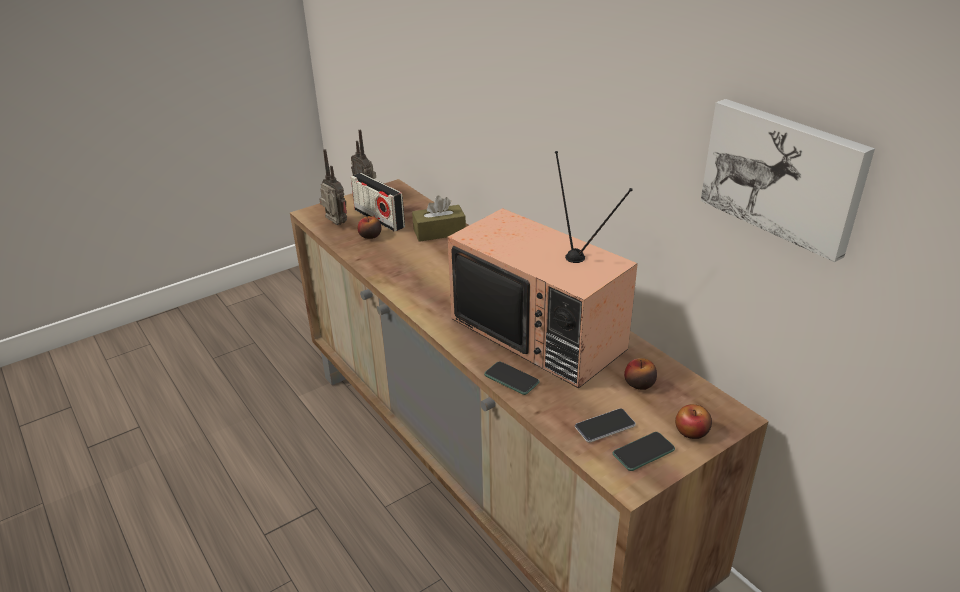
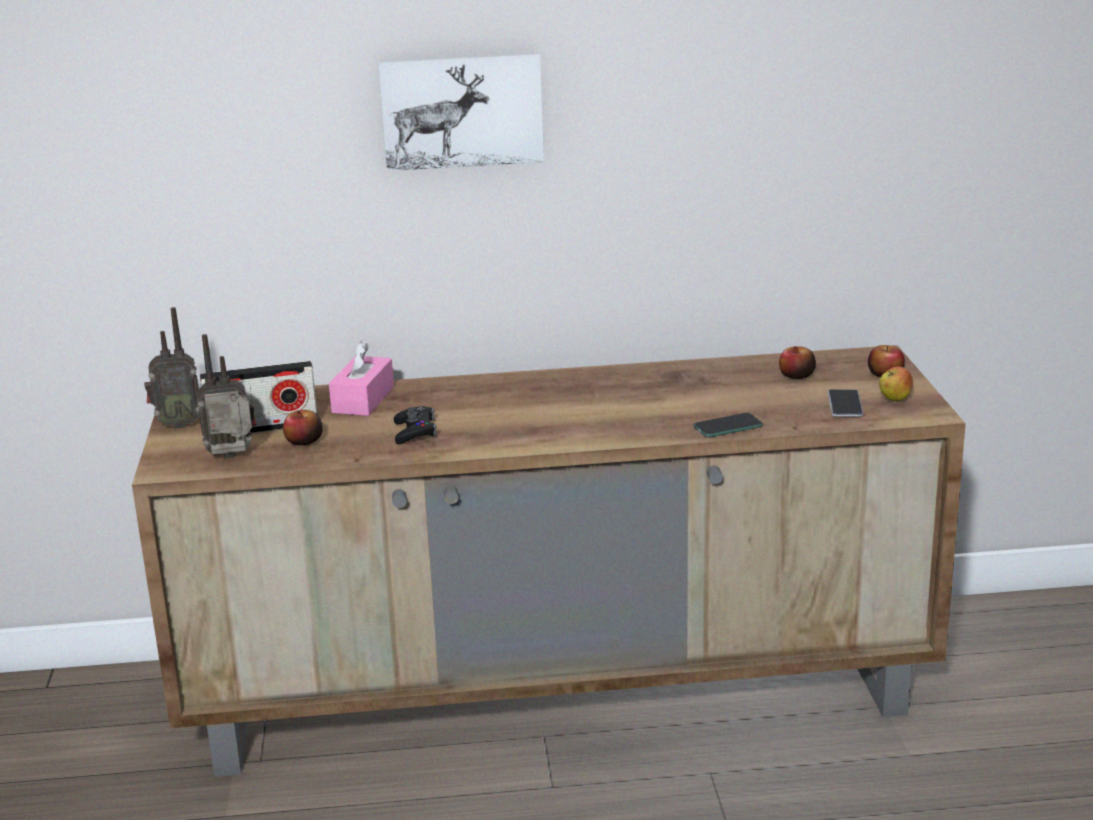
camera: 60 degrees left, 10 degrees down
brown tissue box [412,196,466,242] -> pink tissue box [329,341,394,416]
television [448,151,638,389] -> none
phone [613,432,675,471] -> apple [879,367,913,401]
picture [701,99,875,262] -> picture moved to [379,52,544,171]
none -> black game controller [394,406,437,444]

